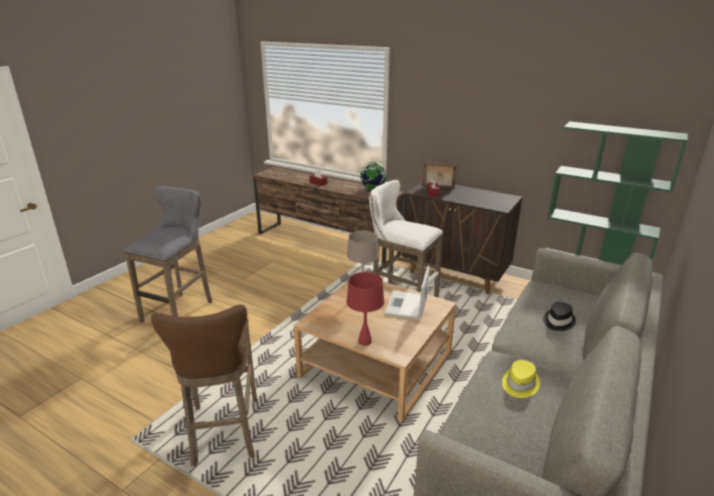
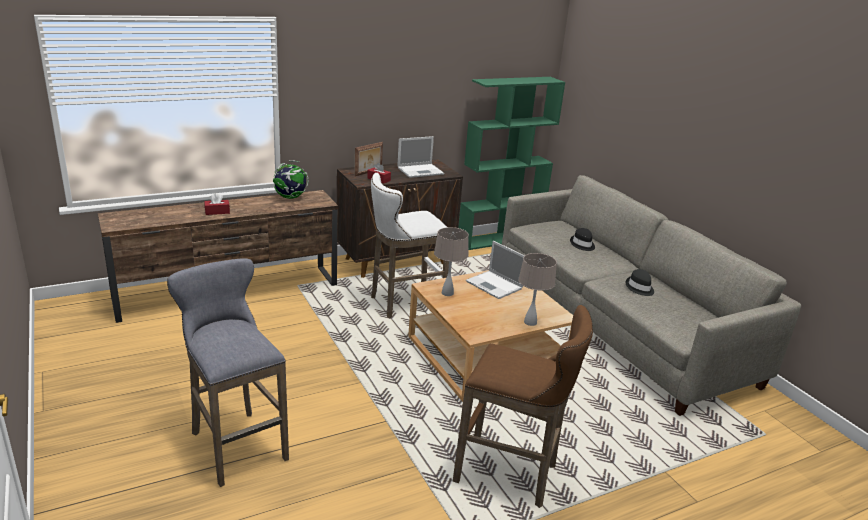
camera: 60 degrees left, 0 degrees up
red table lamp [347,272,384,346] -> beige table lamp [518,253,557,326]
yellow hat [502,360,540,398] -> black hat [626,269,654,296]
none -> laptop [397,136,444,178]

